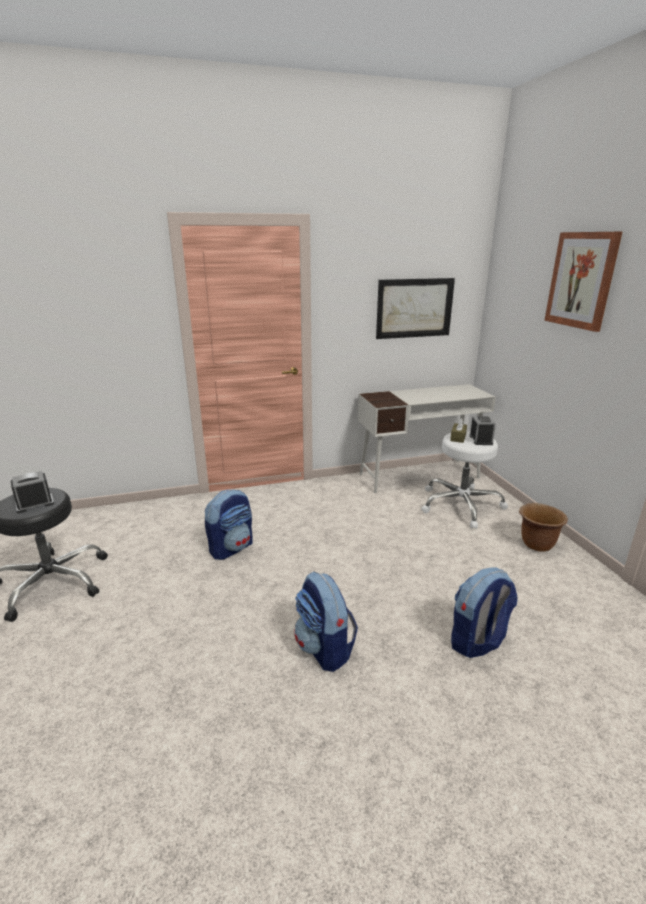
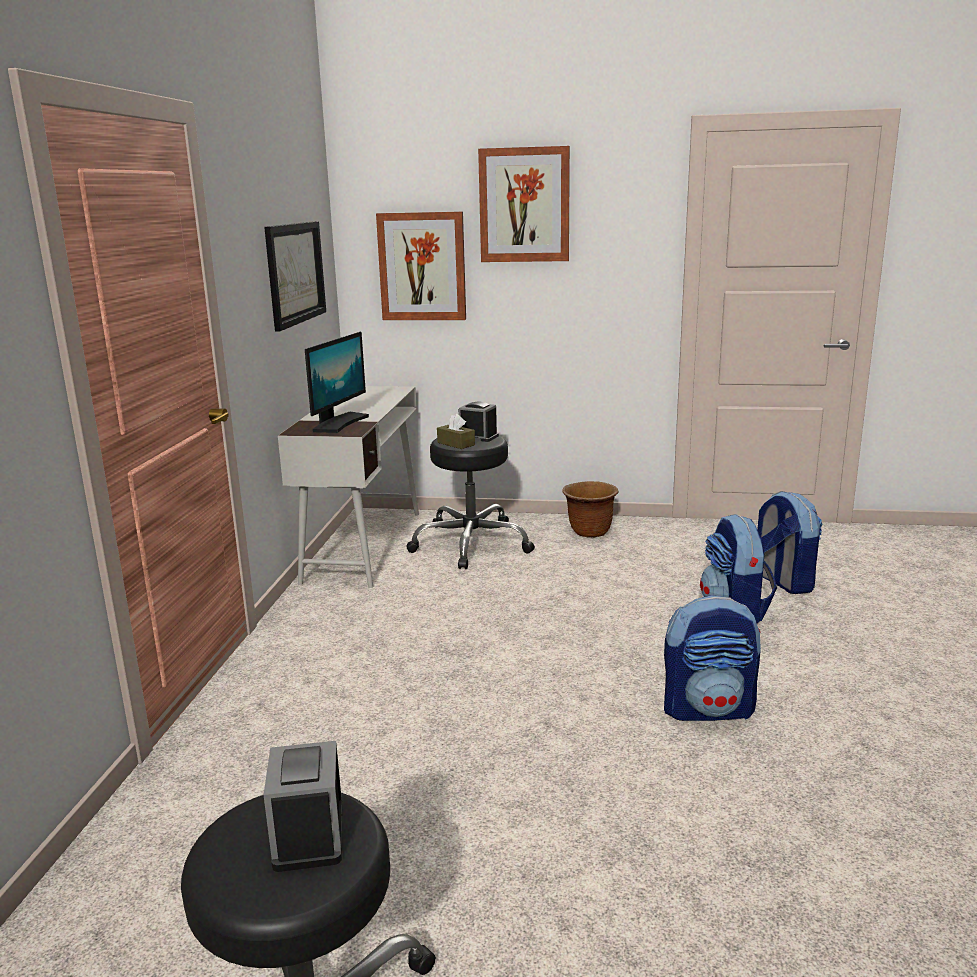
camera: 65 degrees left, 5 degrees down
backpack [204,489,253,560] -> backpack moved to [757,491,822,594]
white stool [421,431,508,529] -> black stool [406,436,535,569]
none -> monitor [305,332,369,433]
none -> picture [376,212,466,320]

